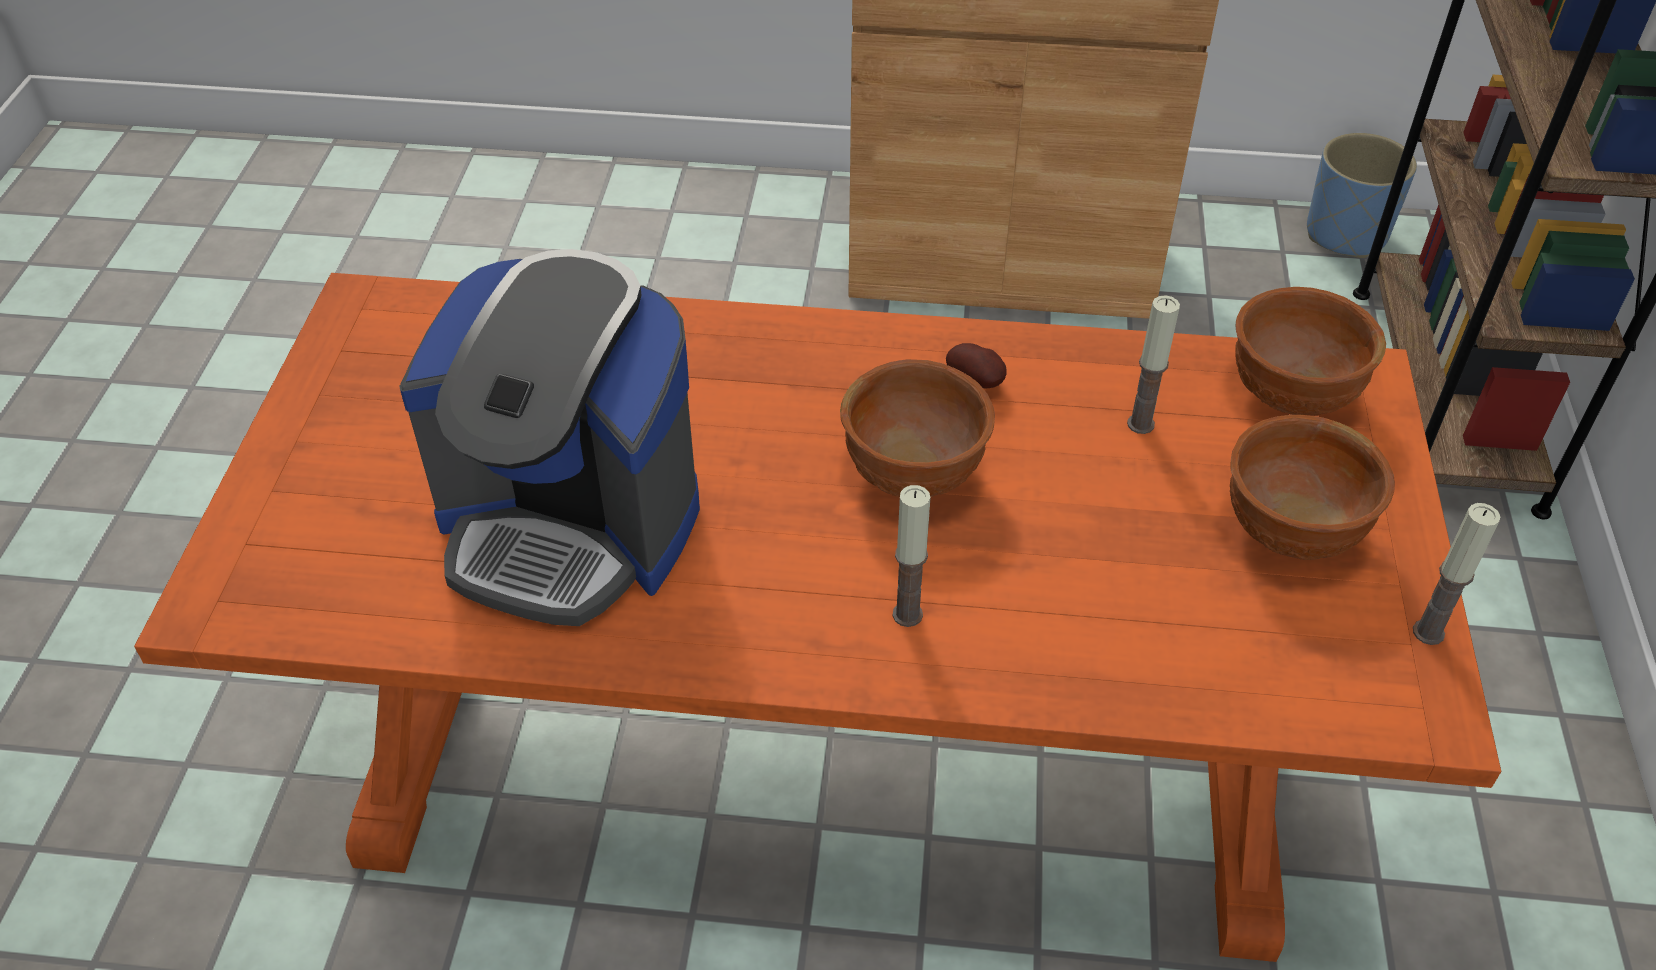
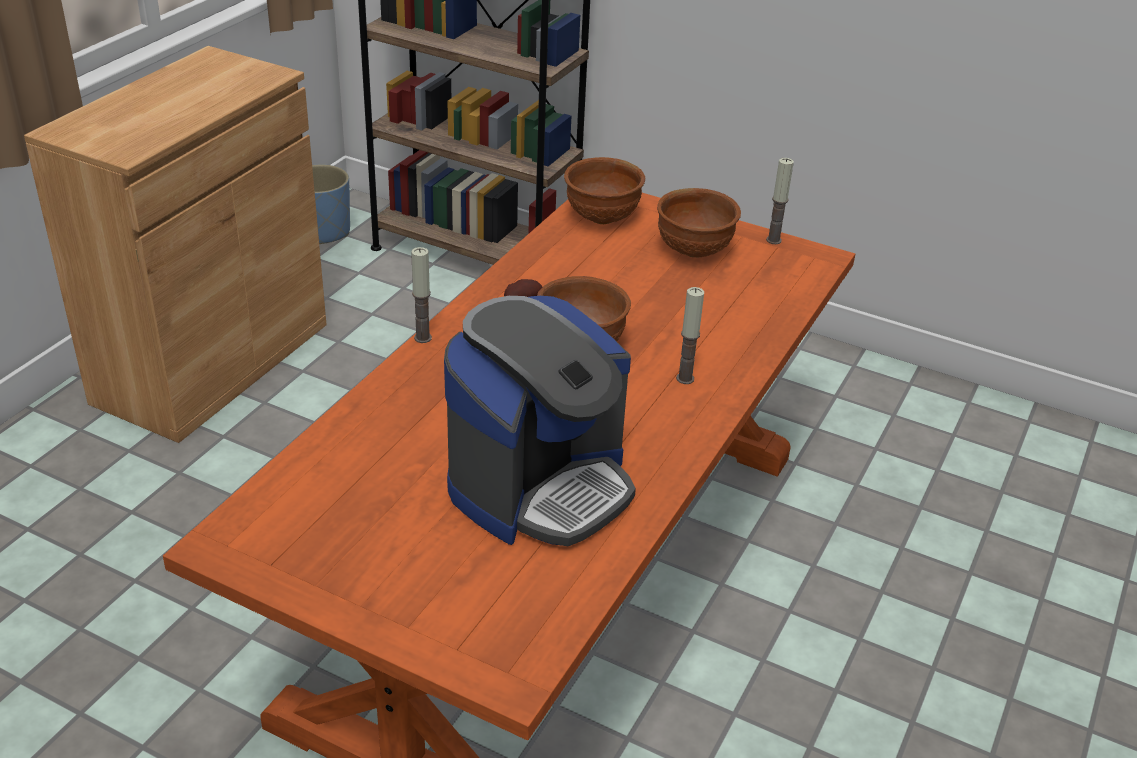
camera: 70 degrees left, 10 degrees down
candle [1127,295,1180,434] -> candle moved to [411,247,432,343]

